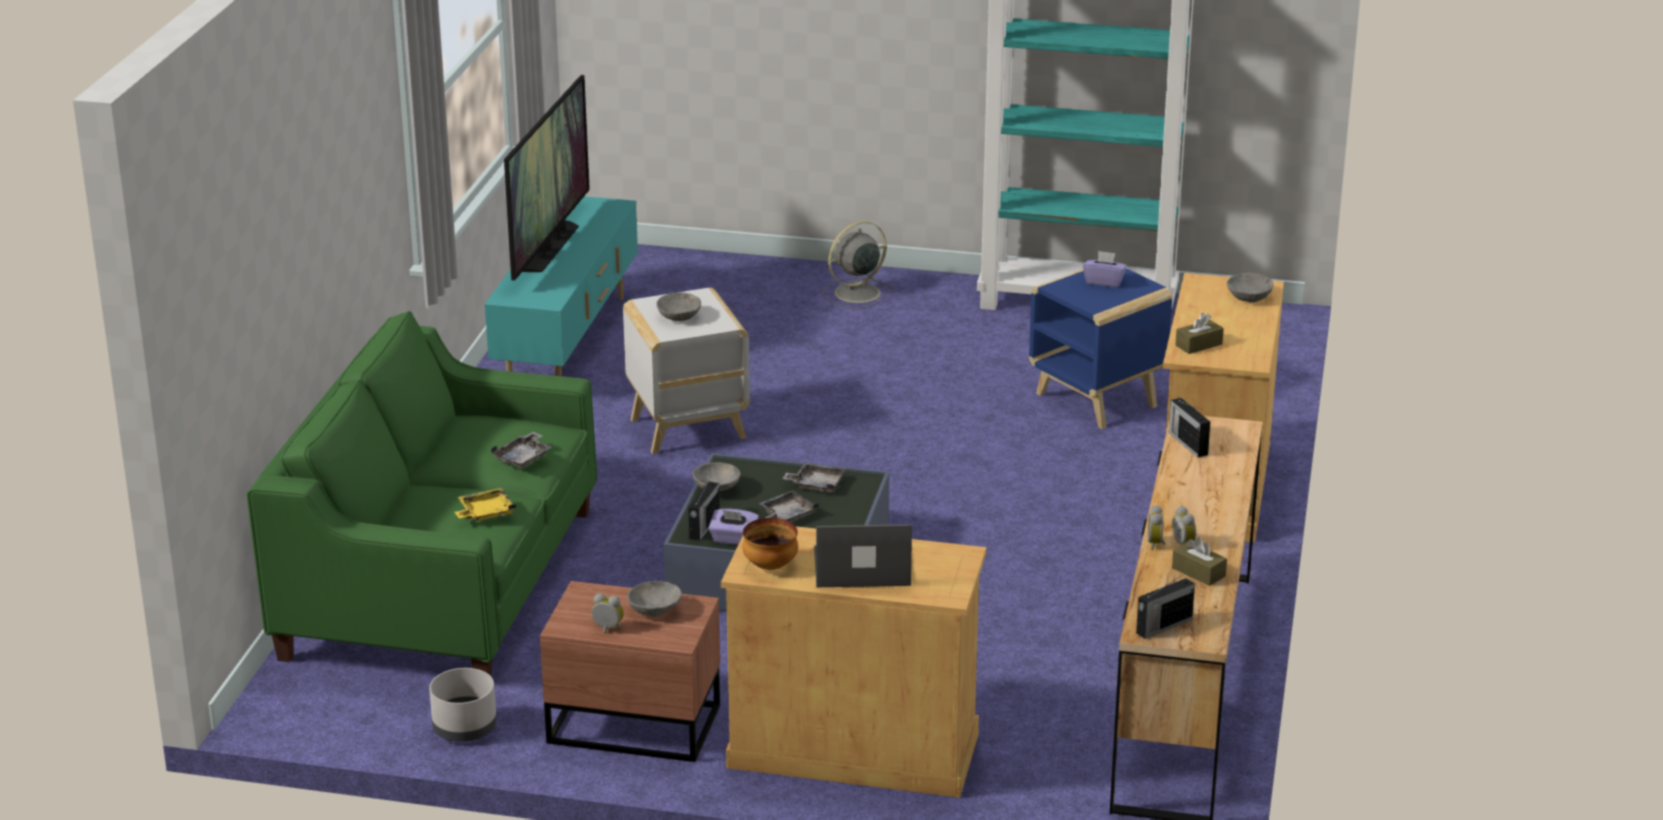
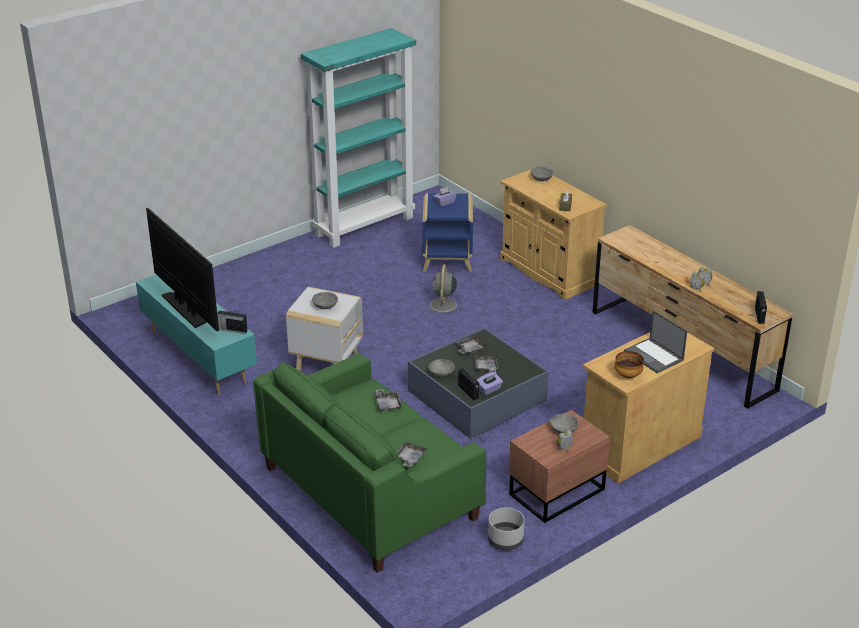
camera: 50 degrees left, 5 degrees up
yellow tray [455,488,516,521] -> none
laptop [814,524,912,587] -> laptop turned 75 degrees counterclockwise [624,311,687,373]
grey fan [823,221,894,309] -> grey fan moved to [425,264,463,316]
radio [1169,398,1210,457] -> radio moved to [217,311,247,334]
brown tissue box [1172,537,1227,586] -> none
none -> grey tray [397,442,427,467]

